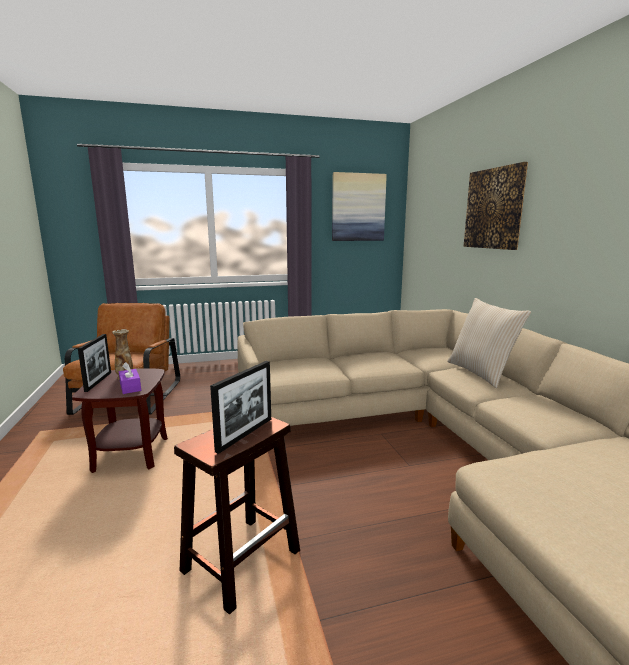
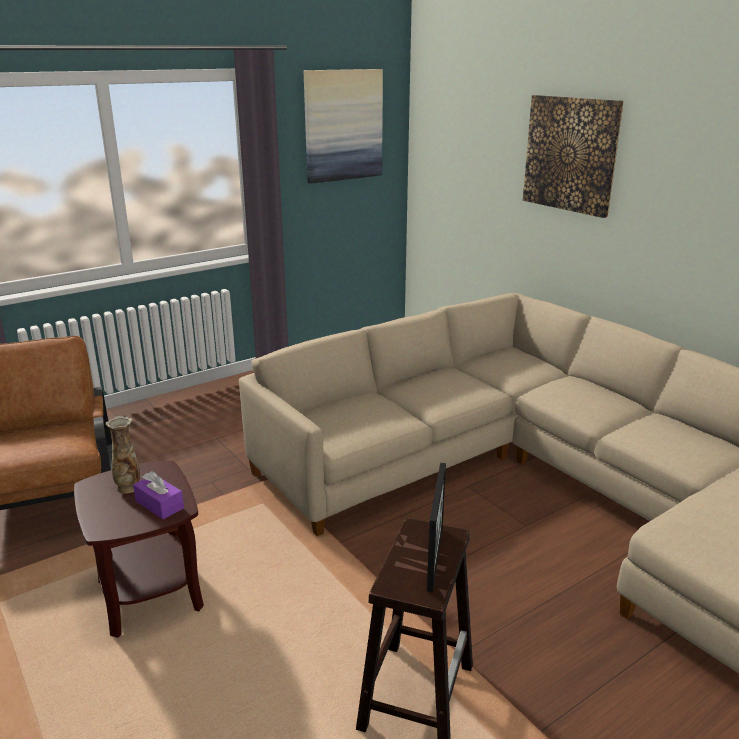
camera: 20 degrees left, 10 degrees up
picture frame [78,334,111,392] -> none
beige pillow [447,298,531,388] -> none

